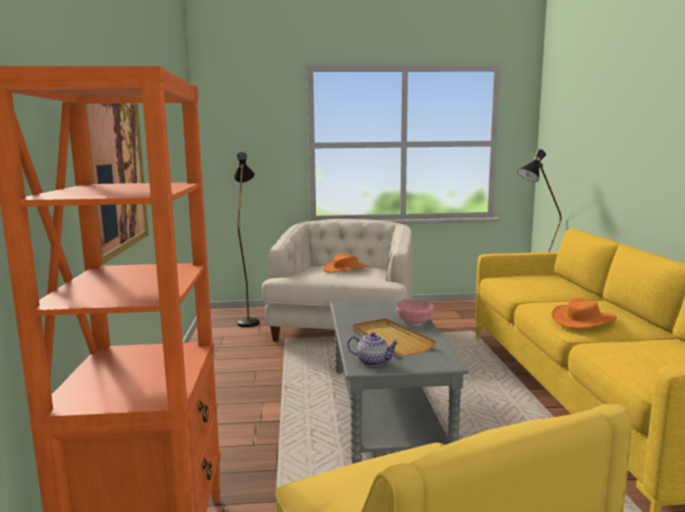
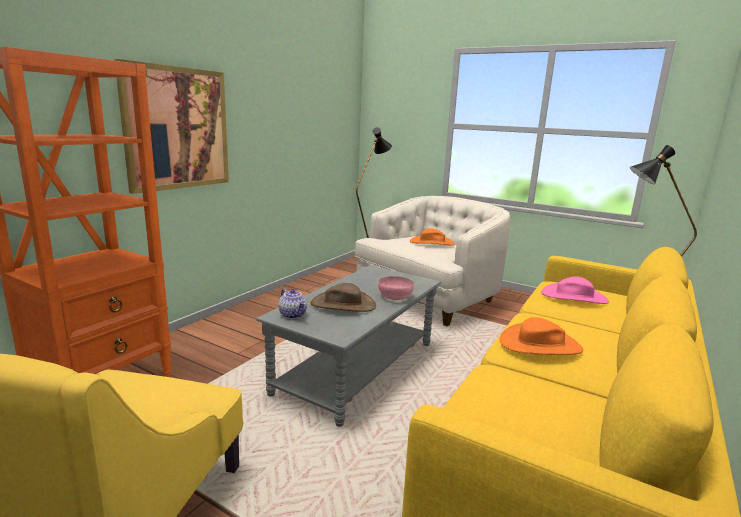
camera: 35 degrees right, 5 degrees up
beige tray [353,318,436,356] -> brown hat [310,283,376,312]
none -> pink hat [541,276,609,304]

